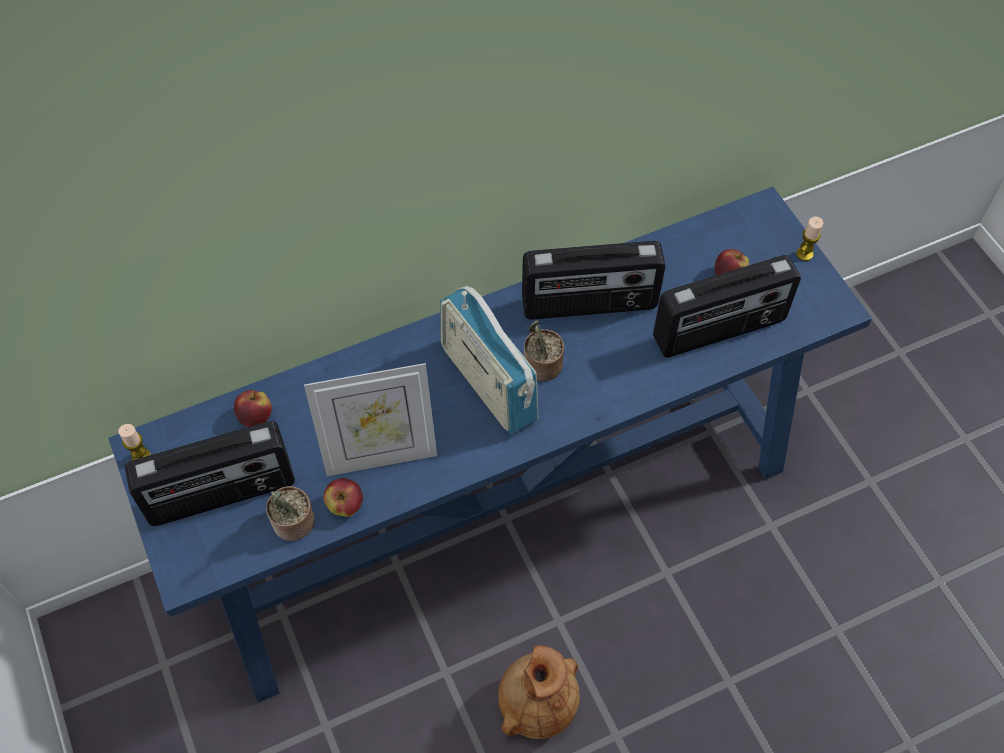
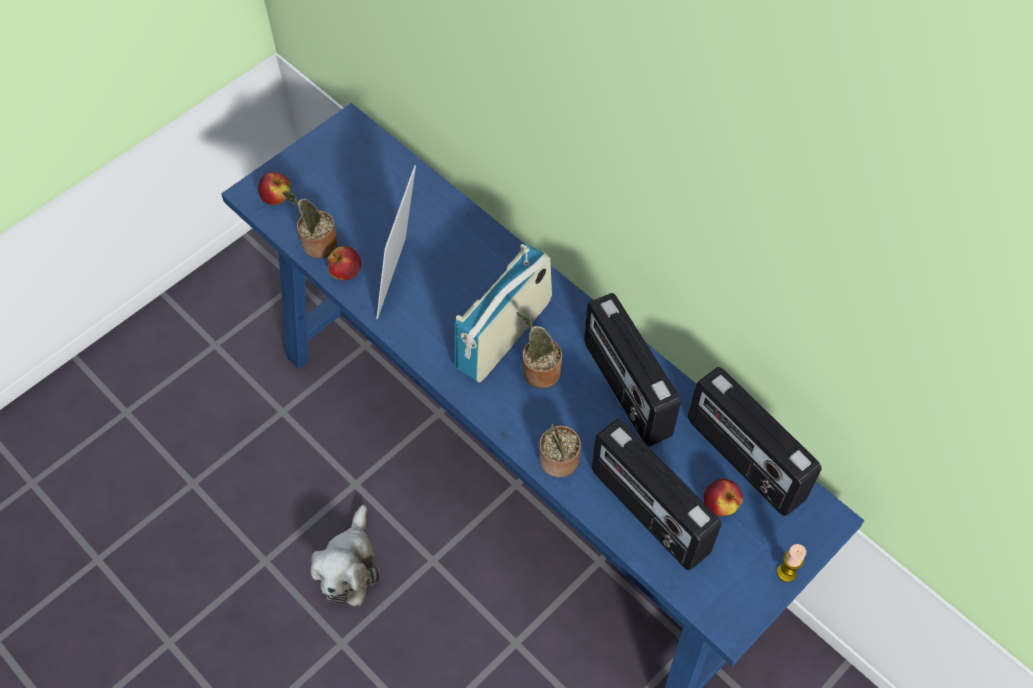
camera: 70 degrees right, 0 degrees up
candle [118,424,151,460] -> none
radio [125,421,295,526] -> radio moved to [688,367,821,516]
apple [234,390,272,427] -> apple moved to [258,172,290,205]
picture frame [304,363,437,476] -> picture frame turned 45 degrees clockwise [376,165,416,319]
brown vase [498,645,580,739] -> plush toy [311,505,380,606]
none -> potted plant [539,424,581,477]

